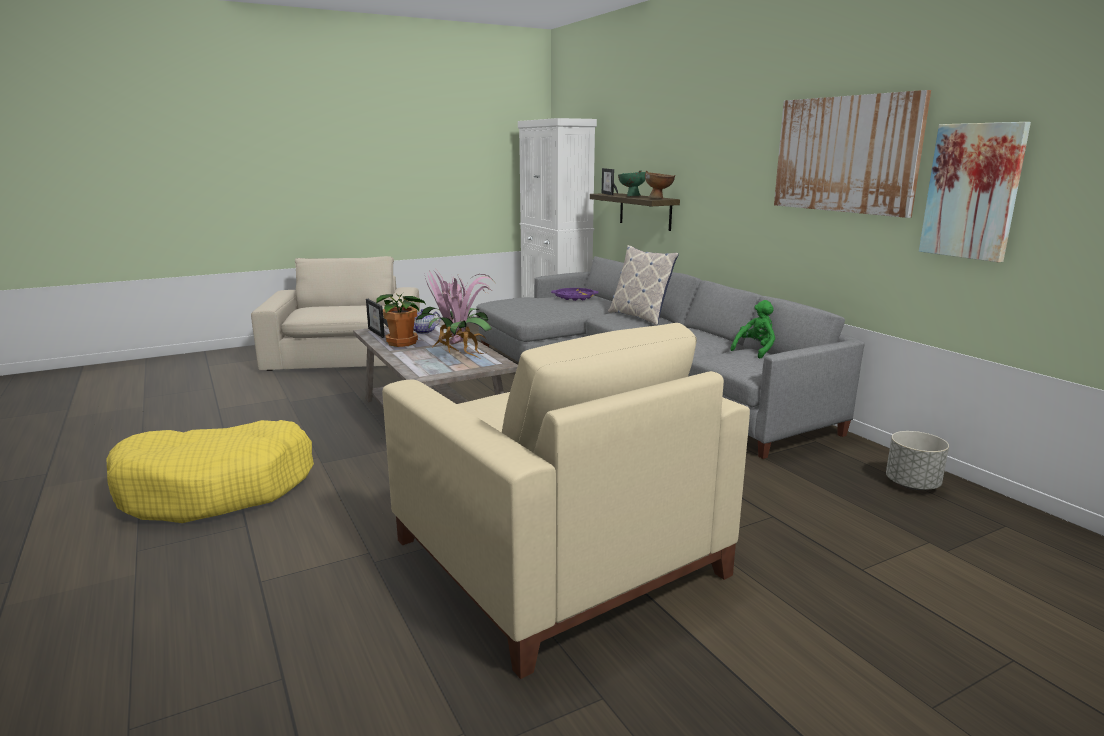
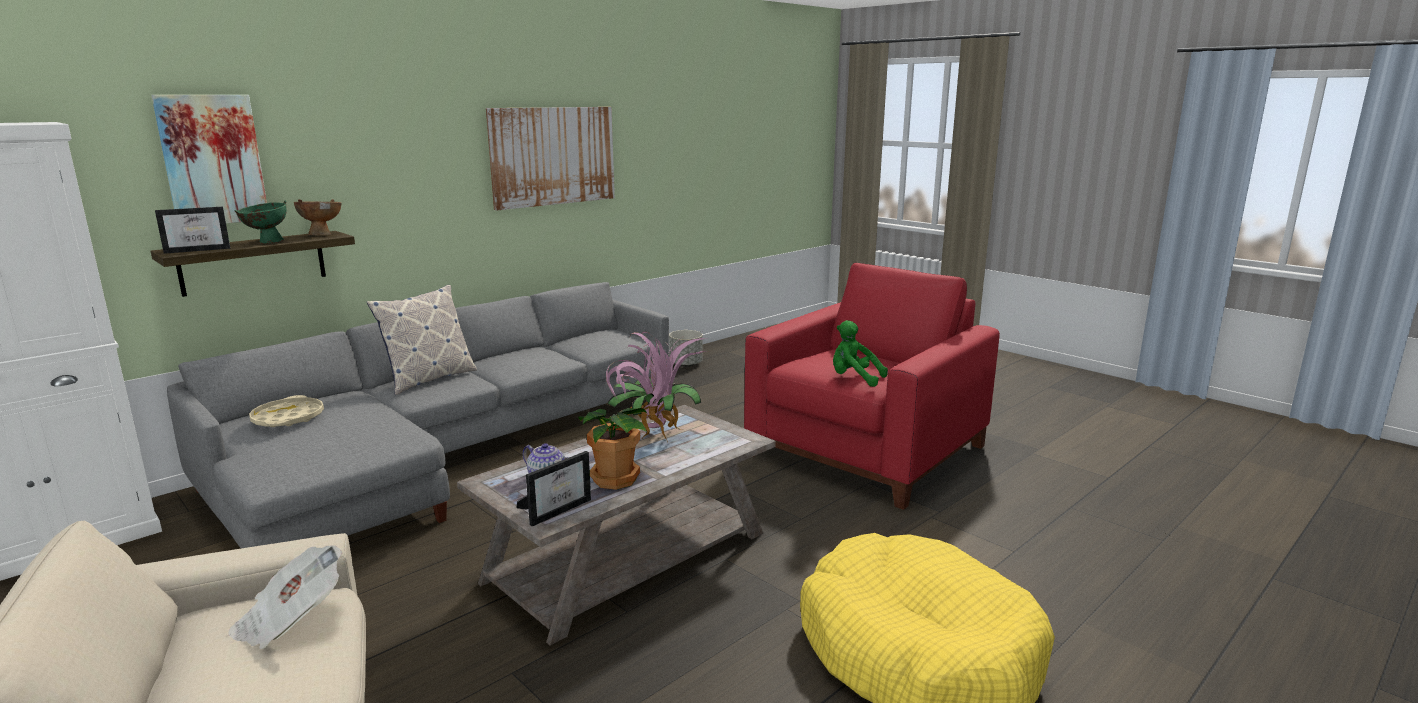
camera: 105 degrees left, 0 degrees up
beige armchair [382,323,750,679] -> red armchair [744,263,1000,510]
purple tray [551,288,599,301] -> beige tray [249,395,324,427]
green plush toy [730,300,775,358] -> green plush toy moved to [833,320,888,387]
picture [919,122,1031,263] -> picture moved to [151,95,267,223]
none -> newspaper [228,545,342,649]

